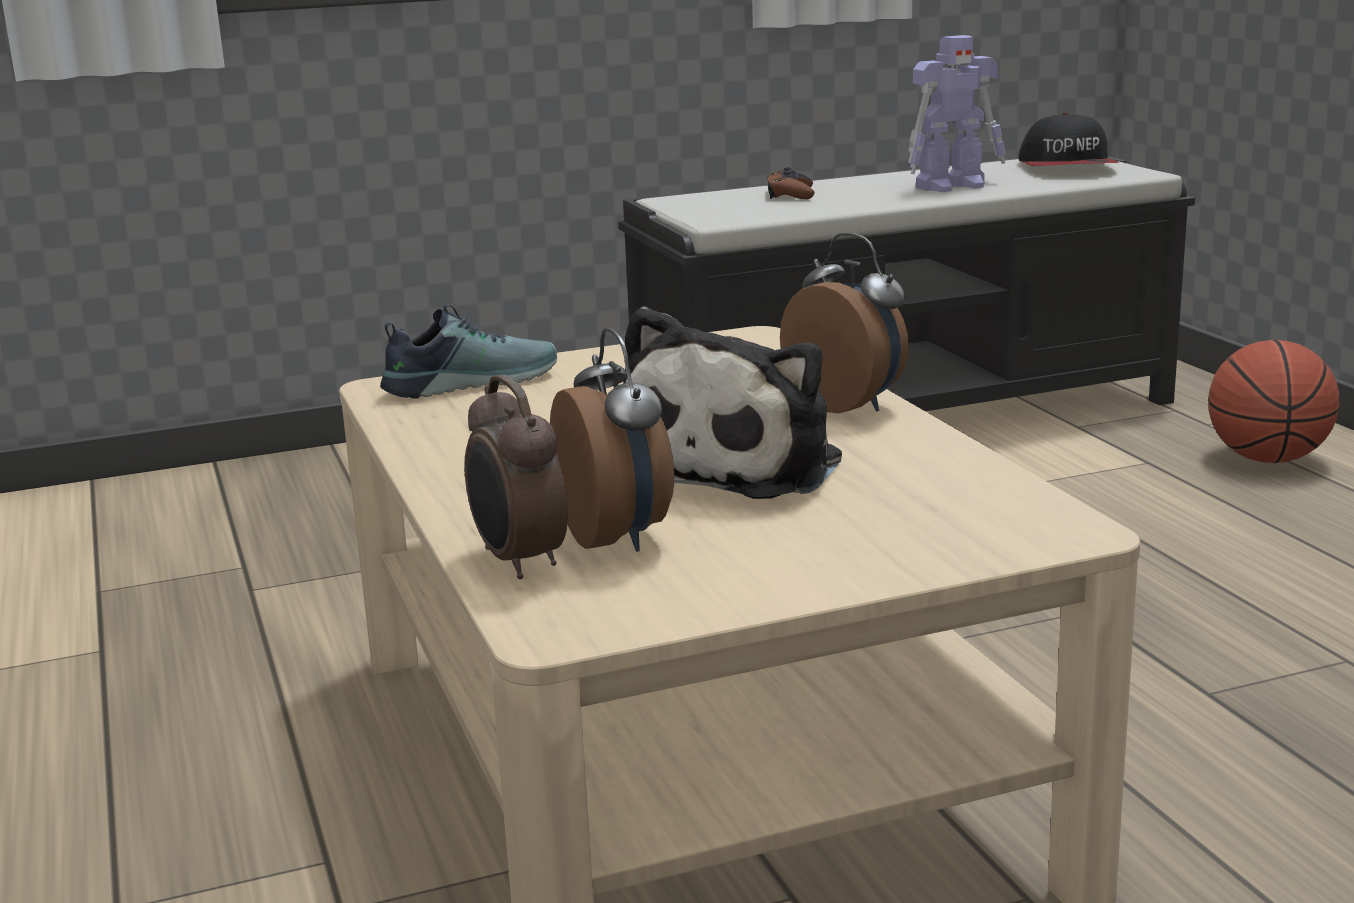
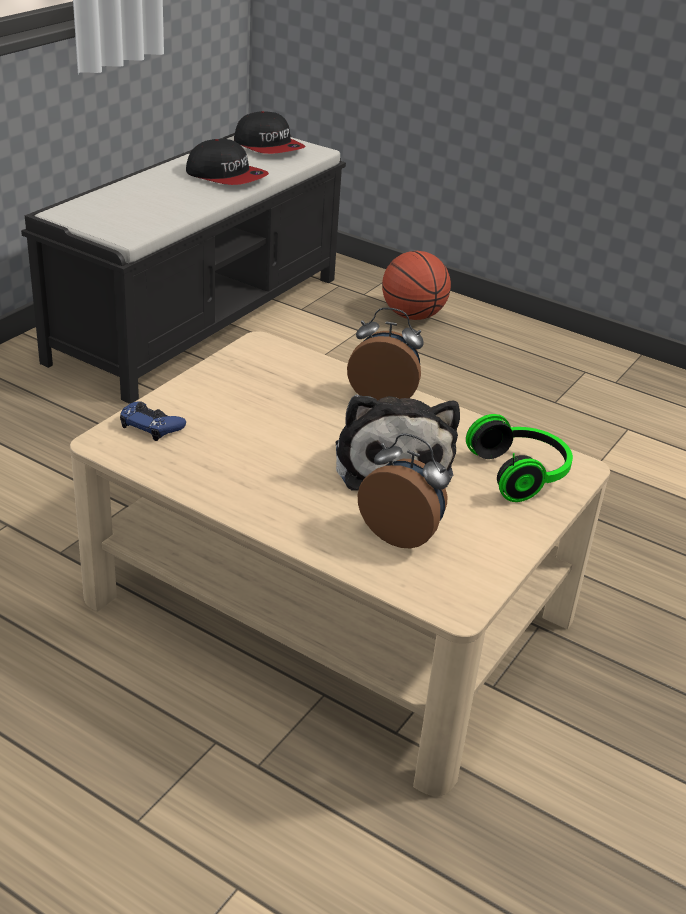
camera: 40 degrees left, 15 degrees up
shoe [380,304,557,399] -> blue game controller [120,401,186,441]
alarm clock [464,375,568,579] -> none
brown game controller [767,167,815,199] -> none
toy robot [908,35,1006,192] -> cap [186,139,269,185]
none -> headphones [466,414,573,502]

